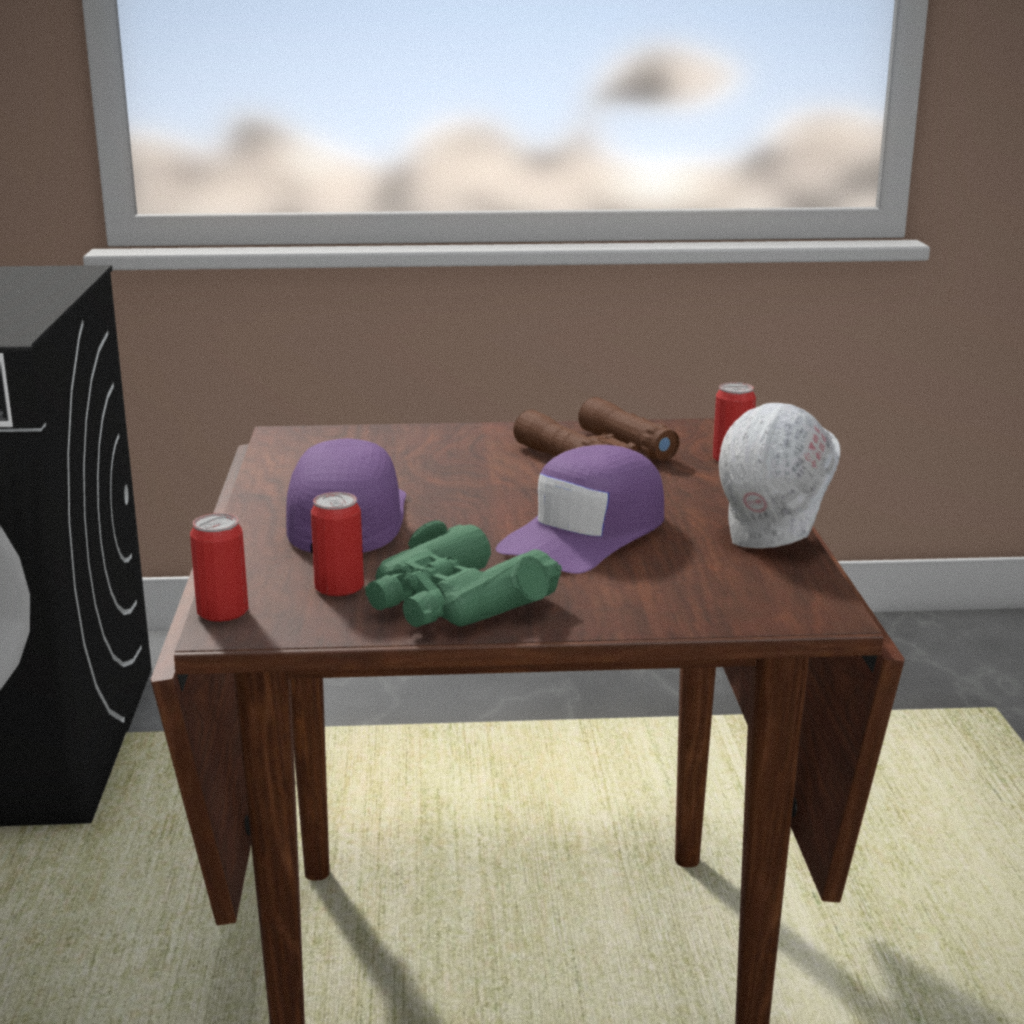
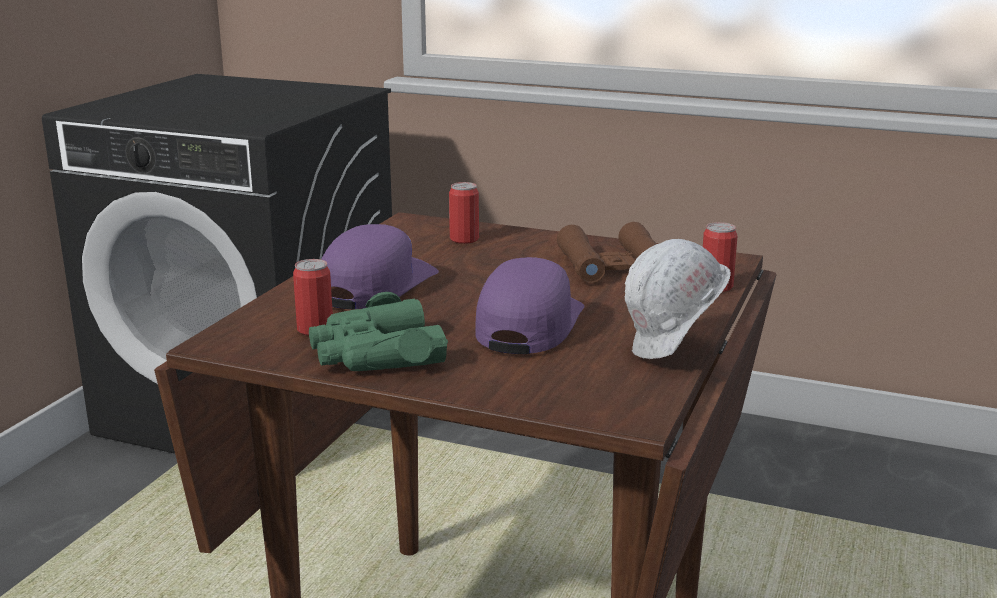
camera: 25 degrees right, 0 degrees up
can [190,513,248,622] -> can moved to [449,182,479,244]
purple cap [496,445,664,574] -> purple cap turned 135 degrees clockwise [475,257,585,354]

